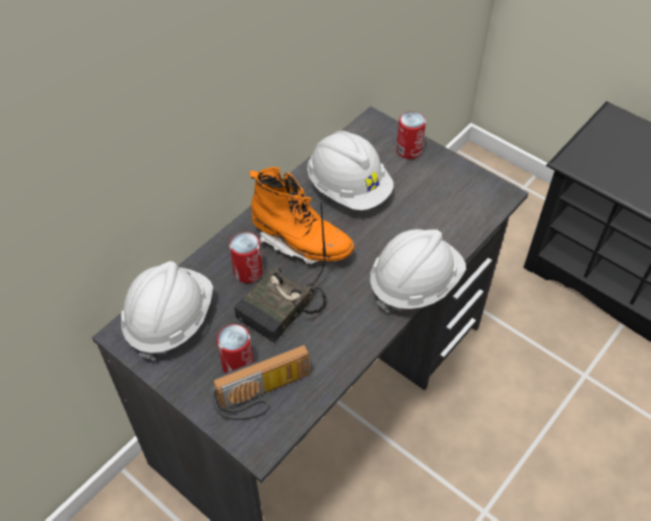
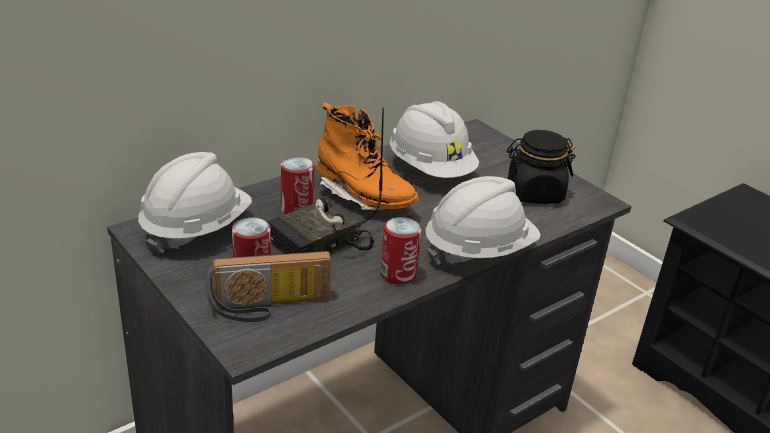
camera: 10 degrees right, 20 degrees down
can [396,111,426,159] -> can moved to [380,217,422,285]
none -> black jar [507,130,576,204]

